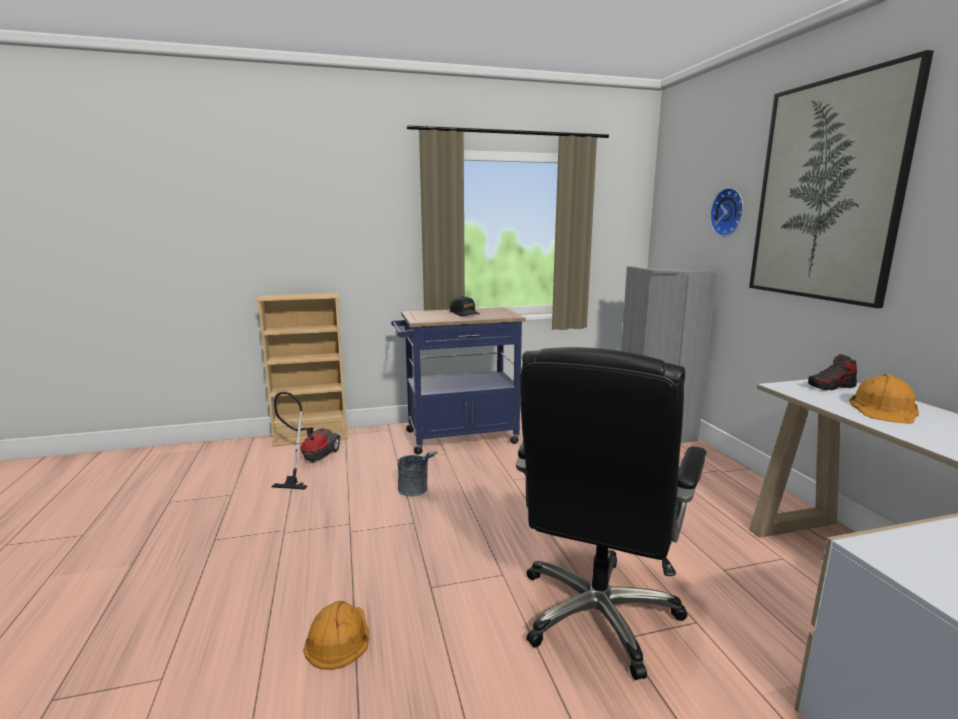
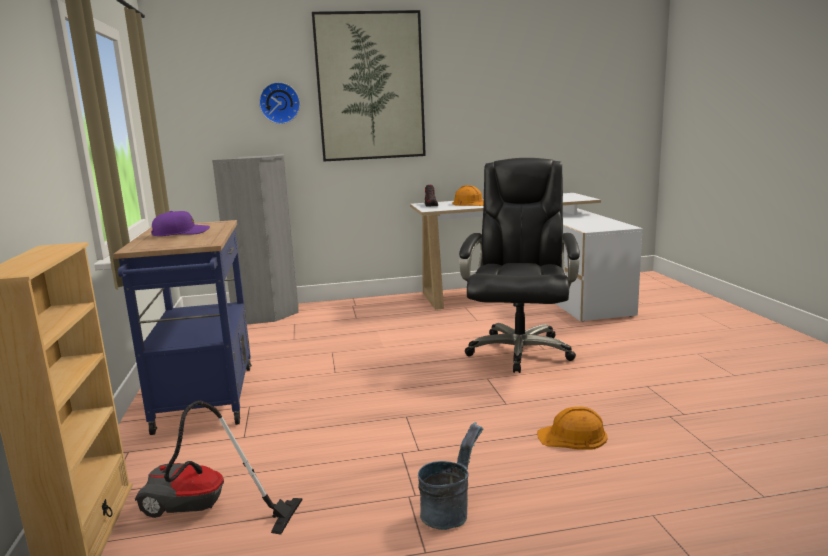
camera: 85 degrees left, 0 degrees up
grey bucket [398,451,438,497] -> grey bucket moved to [418,422,483,530]
black cap [450,296,480,316] -> purple cap [151,211,210,236]
black office chair [516,347,706,680] -> black office chair turned 105 degrees counterclockwise [459,158,580,373]

